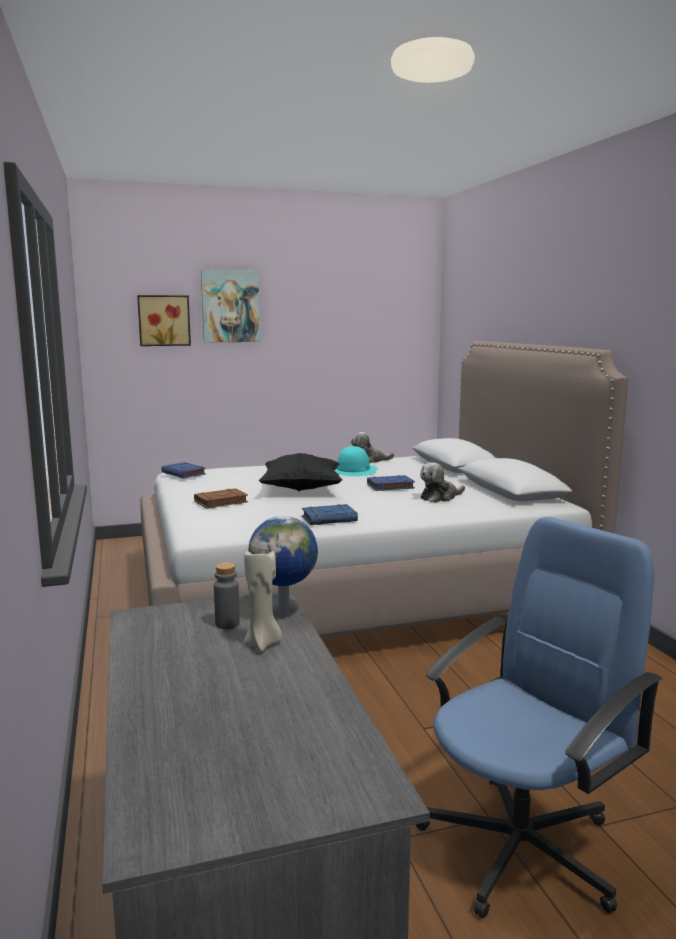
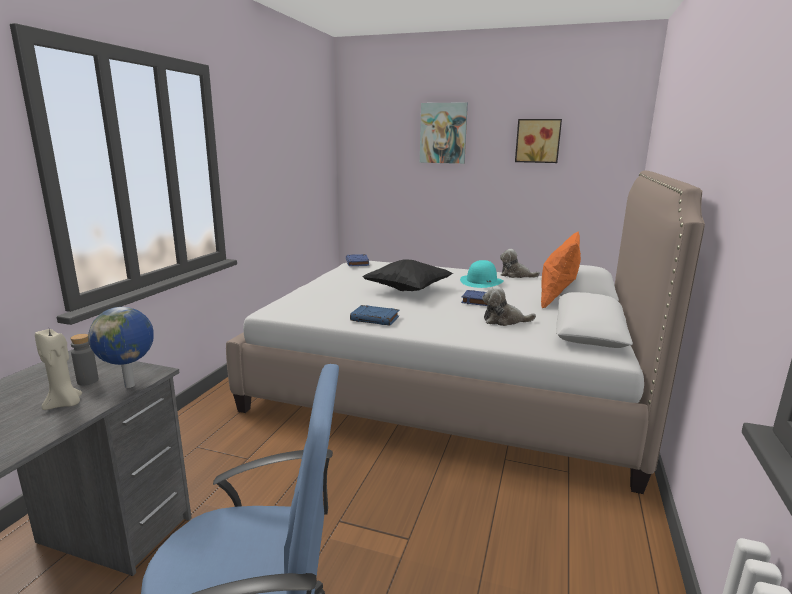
camera: 35 degrees right, 5 degrees up
picture [137,295,191,346] -> picture moved to [515,119,562,163]
brown book [194,488,248,508] -> none
none -> orange pillow [541,232,581,308]

